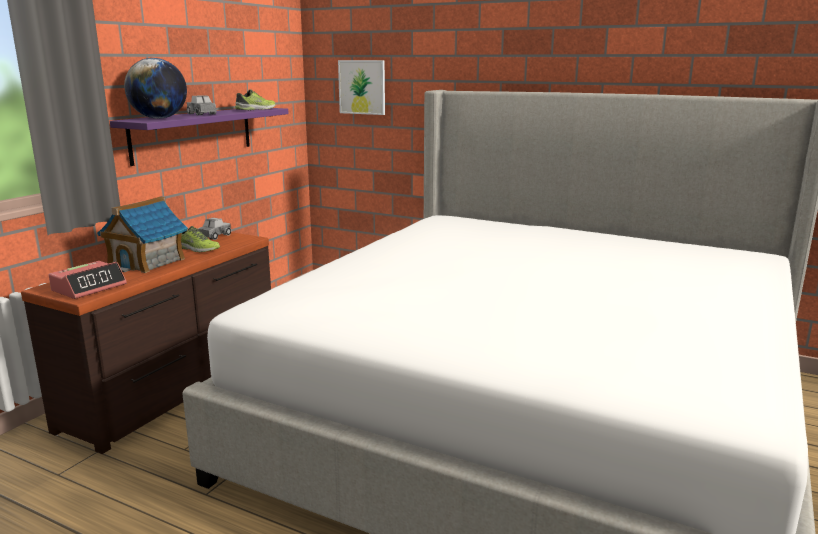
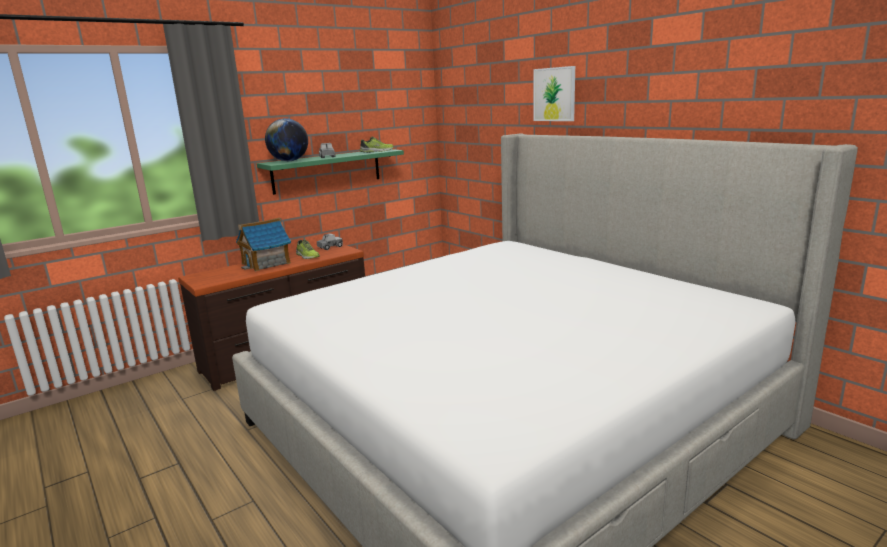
camera: 25 degrees right, 0 degrees up
alarm clock [49,261,127,299] -> none
purple shelf [110,108,289,166] -> green shelf [257,149,404,195]
picture [338,60,385,115] -> picture moved to [534,66,575,121]

